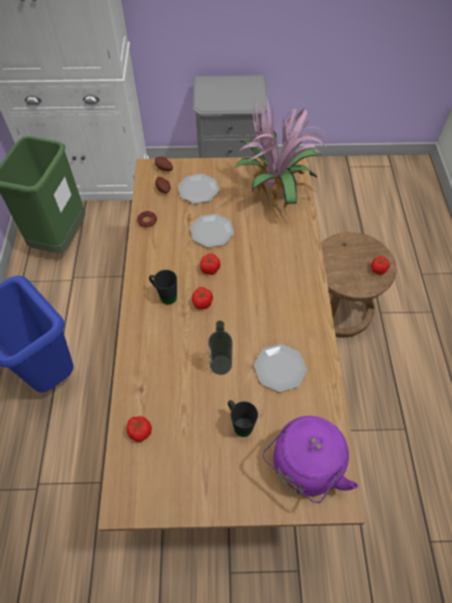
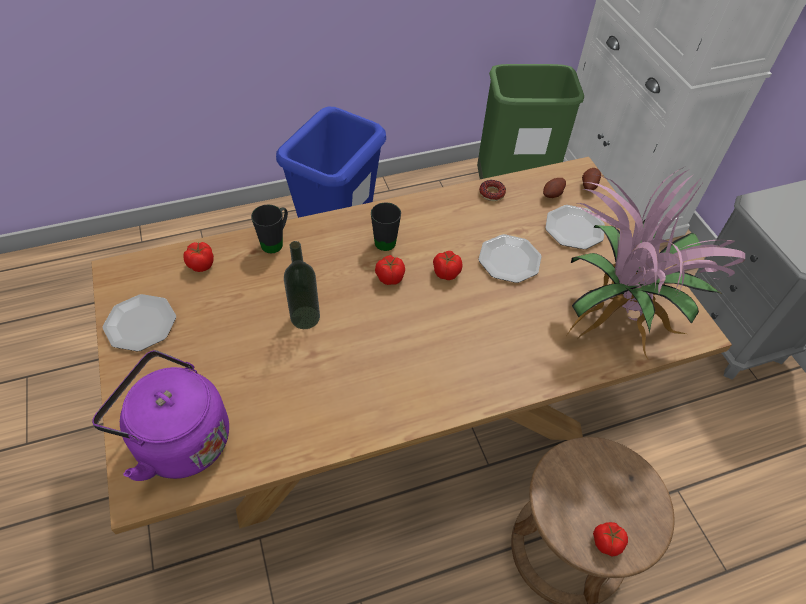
camera: 70 degrees right, 5 degrees down
black mug [228,400,258,437] -> black mug moved to [251,204,288,253]
plate [254,344,307,392] -> plate moved to [102,294,176,351]

